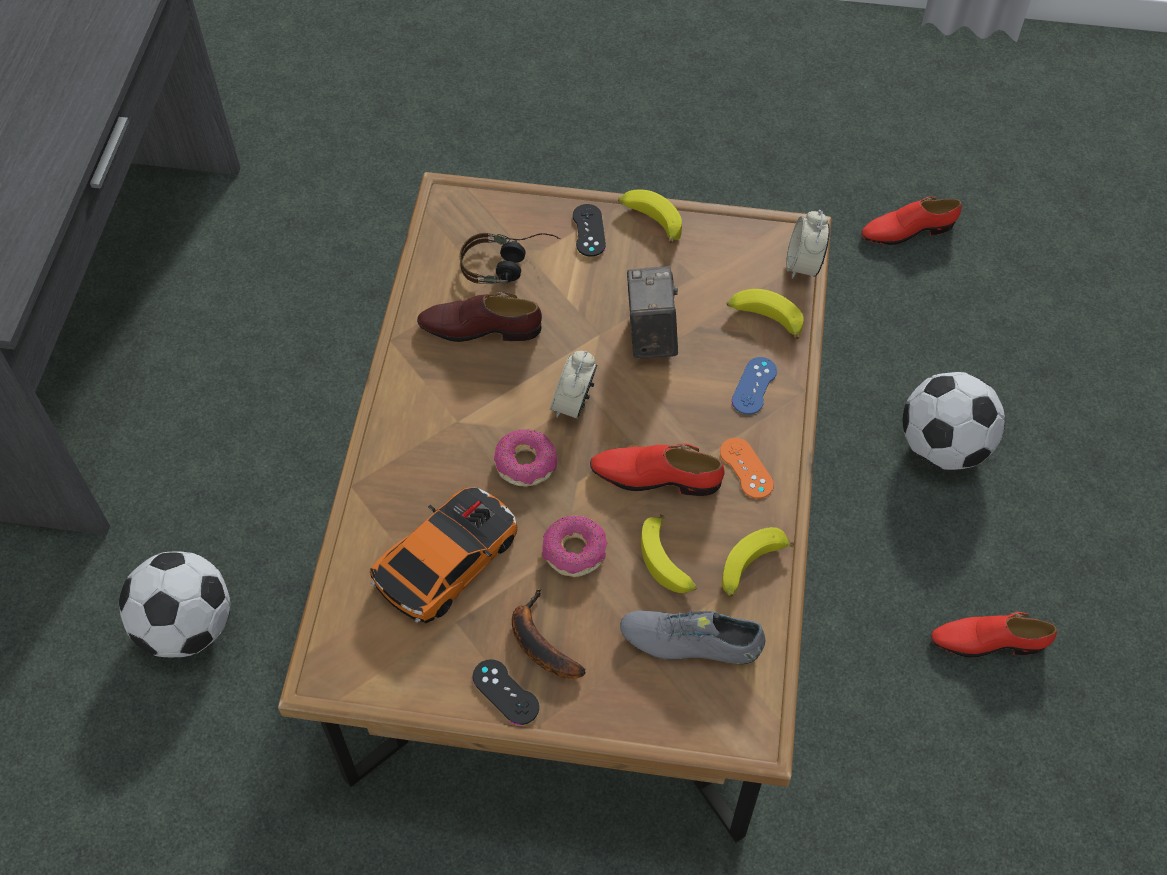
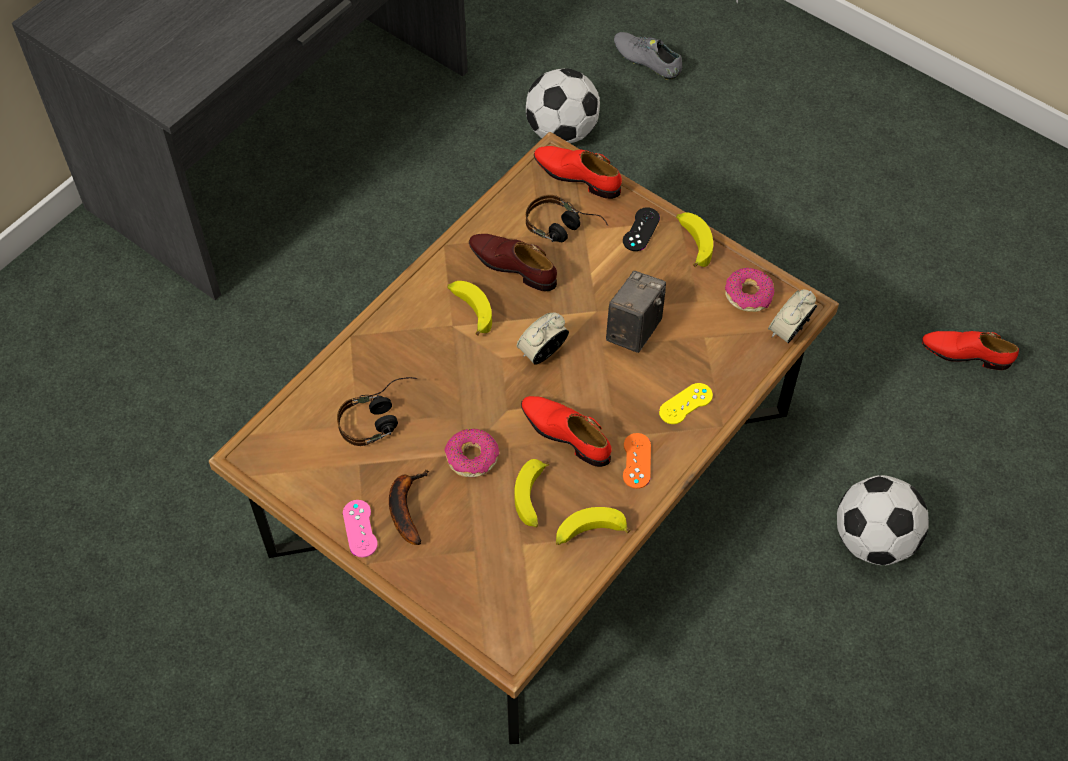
camera: 30 degrees right, 0 degrees up
football [119,551,231,657] -> football moved to [526,68,600,143]
toy car [370,487,517,624] -> headphones [337,377,417,446]
black game controller [473,659,539,725] -> pink game controller [343,500,378,558]
donut [494,429,557,487] -> donut moved to [725,268,774,312]
grey shoe [620,610,765,664] -> grey shoe moved to [614,32,682,80]
banana [727,289,804,339] -> banana moved to [447,281,492,336]
blue game controller [732,357,777,415] -> yellow game controller [659,383,713,424]
red shoe [930,612,1057,658] -> red shoe moved to [534,146,622,199]

